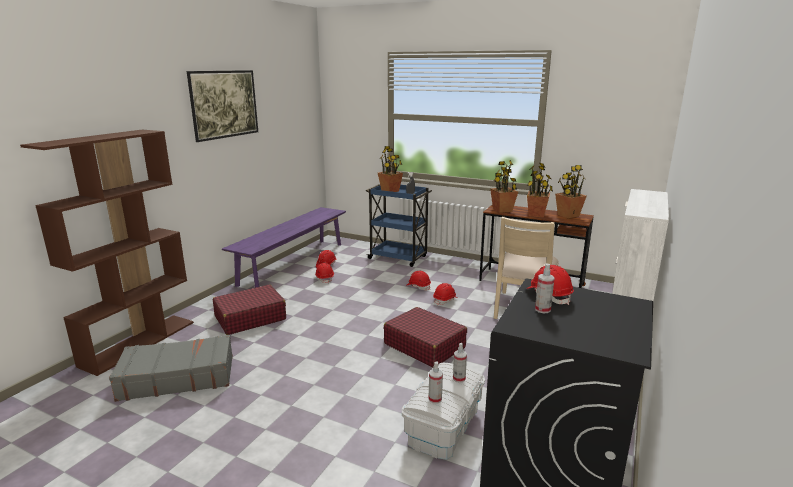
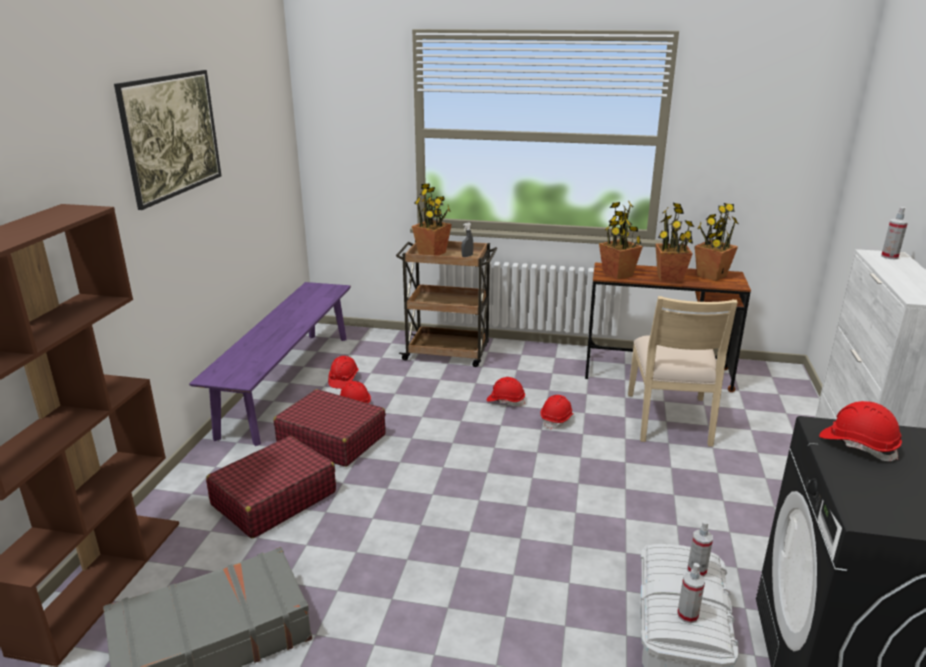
camera: 15 degrees left, 5 degrees up
blue cart [366,184,432,267] -> brown cart [396,241,497,367]
red suitcase [384,307,467,367] -> red suitcase moved to [274,389,386,467]
spray bottle [535,263,554,313] -> spray bottle moved to [881,207,908,259]

